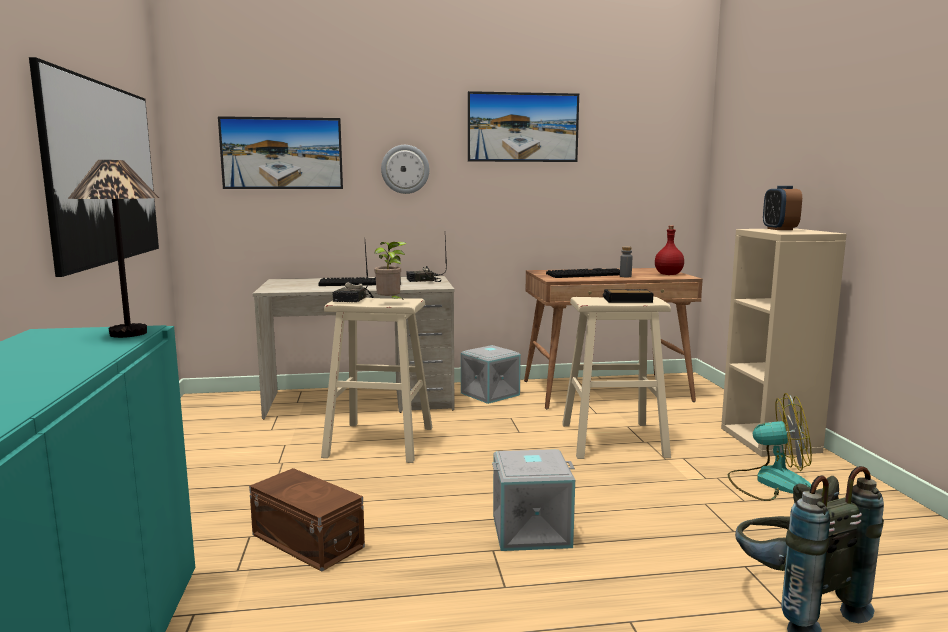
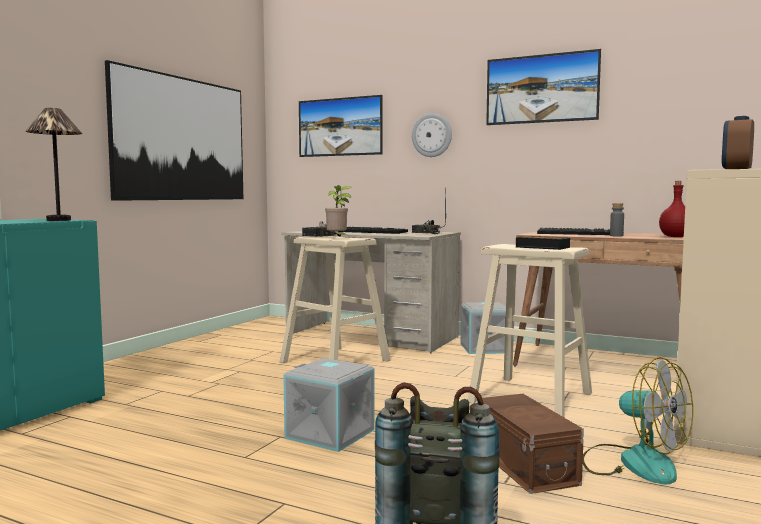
camera: 35 degrees right, 5 degrees down
brown storage box [249,468,365,572] -> brown storage box moved to [477,394,584,494]

